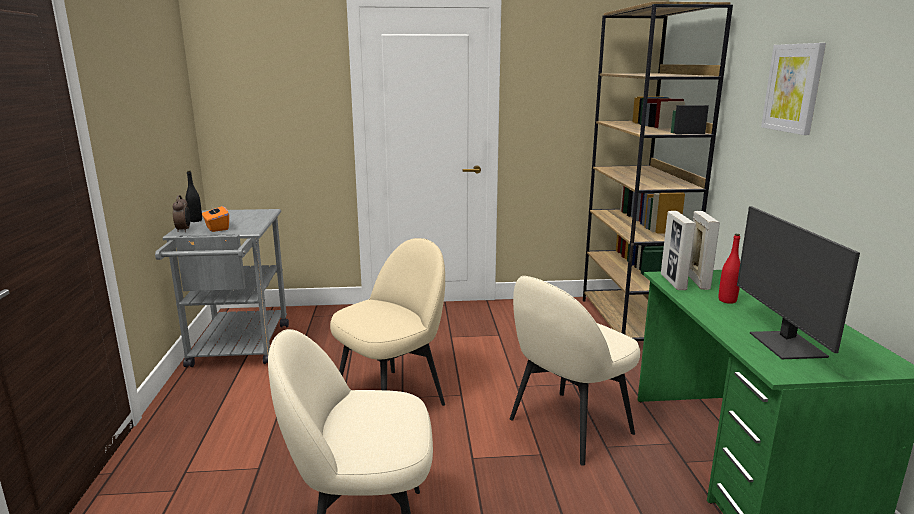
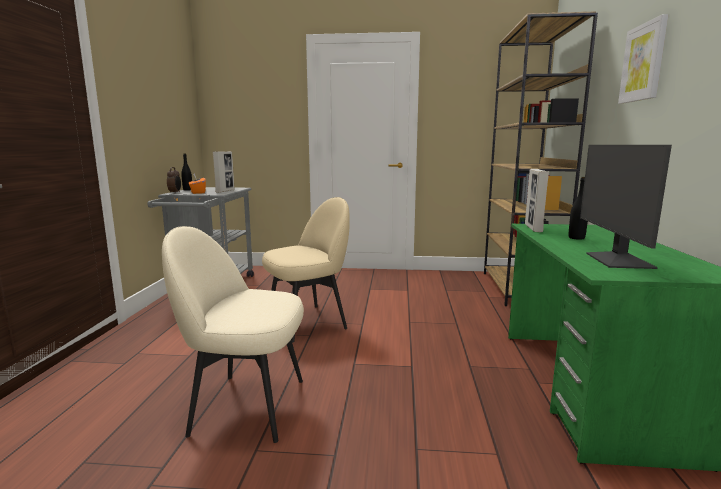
camera: 10 degrees right, 5 degrees down
beige chair [510,276,640,466] -> none
picture frame [688,211,720,290] -> picture frame moved to [213,151,235,193]
red bottle [719,234,740,304] -> black bottle [569,177,588,240]

